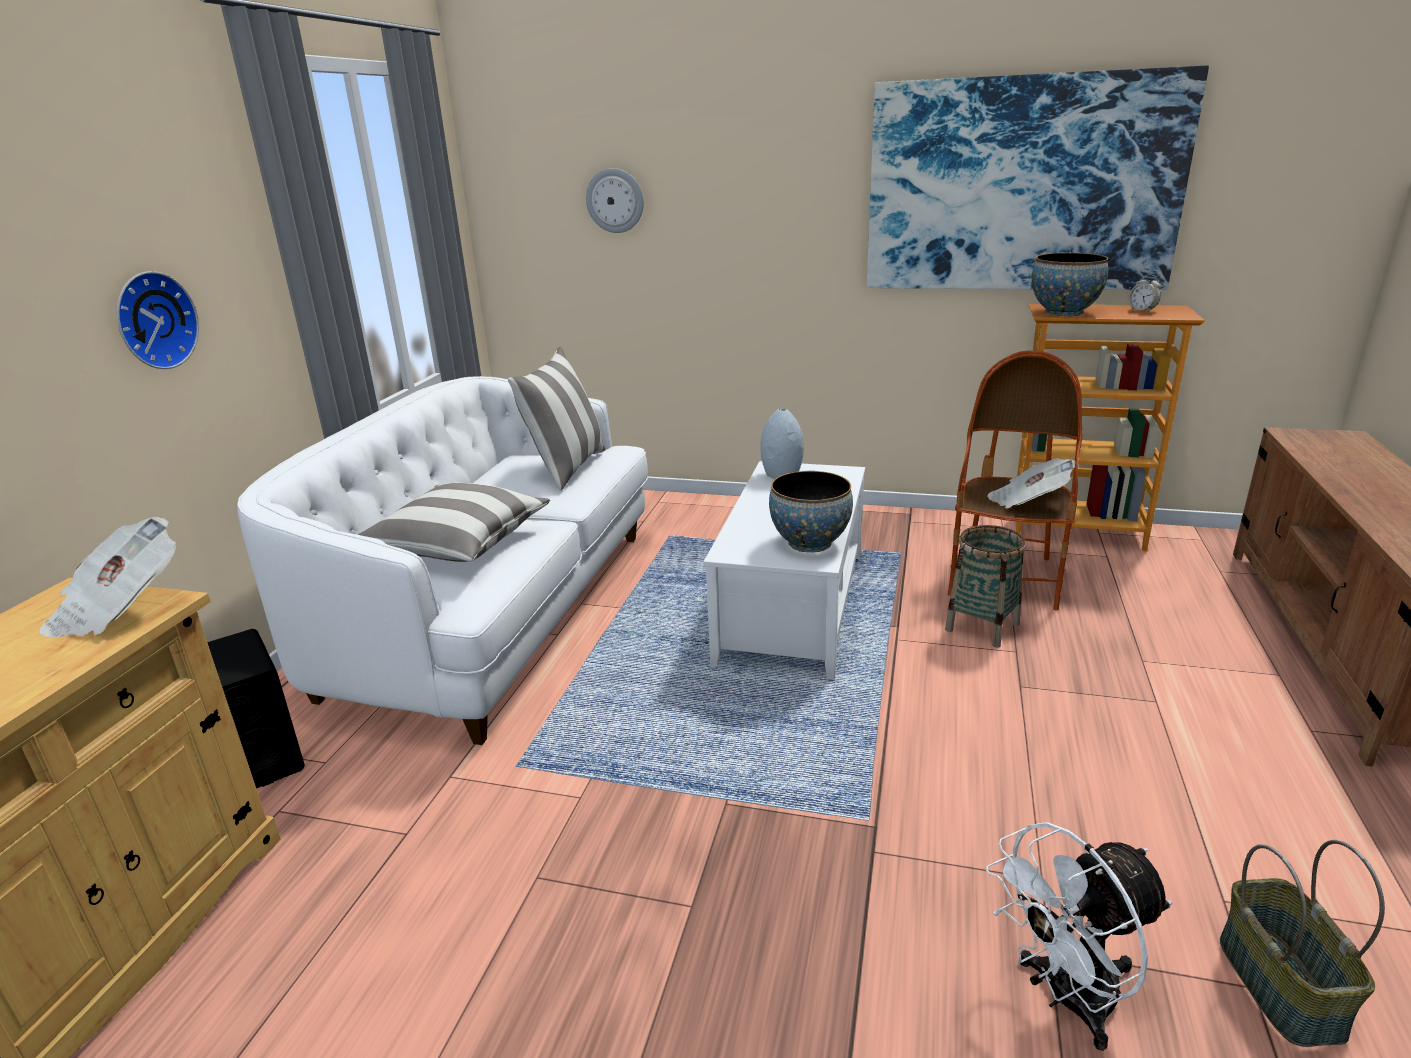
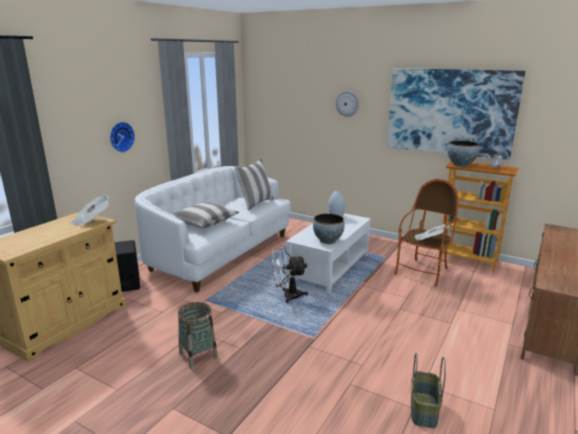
camera: 15 degrees right, 5 degrees down
wall clock [586,168,644,233] -> wall clock moved to [336,91,359,117]
basket [945,525,1026,648] -> basket moved to [178,302,218,369]
white fan [986,822,1172,1051] -> white fan moved to [272,247,308,303]

